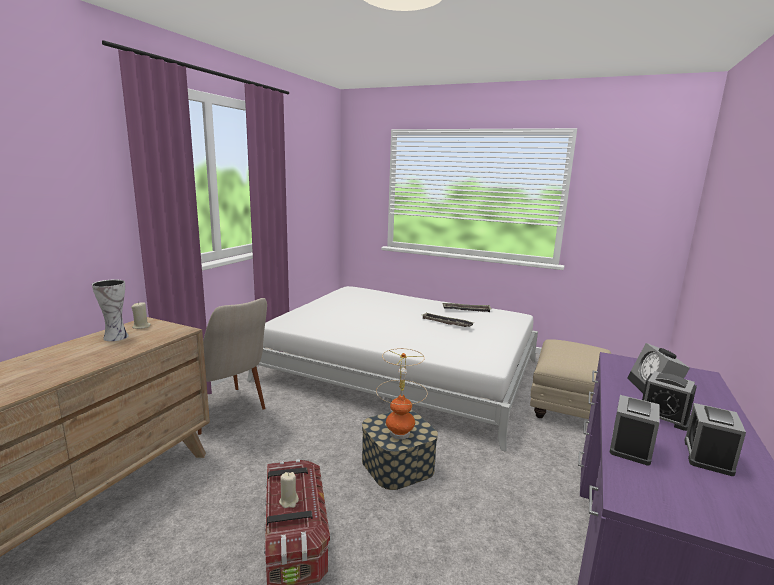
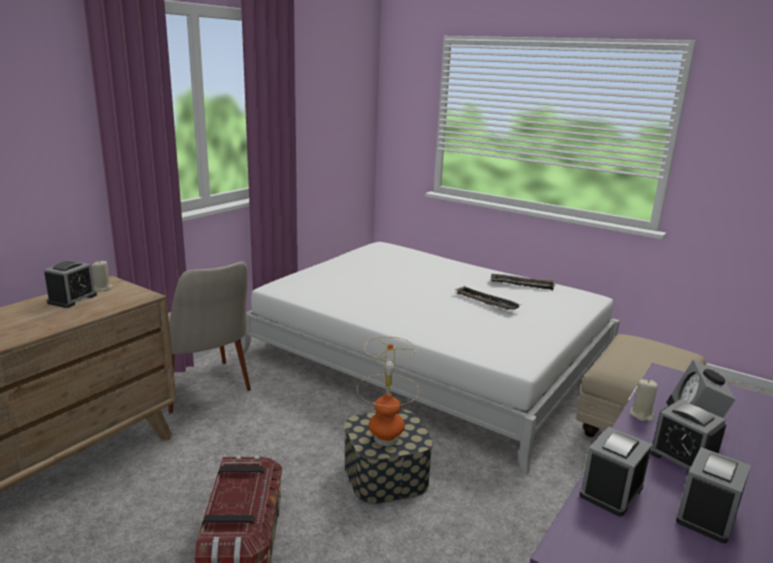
camera: 10 degrees right, 5 degrees up
vase [92,280,129,341] -> alarm clock [44,260,97,308]
beige candle [279,472,299,508] -> beige candle moved to [630,379,658,422]

